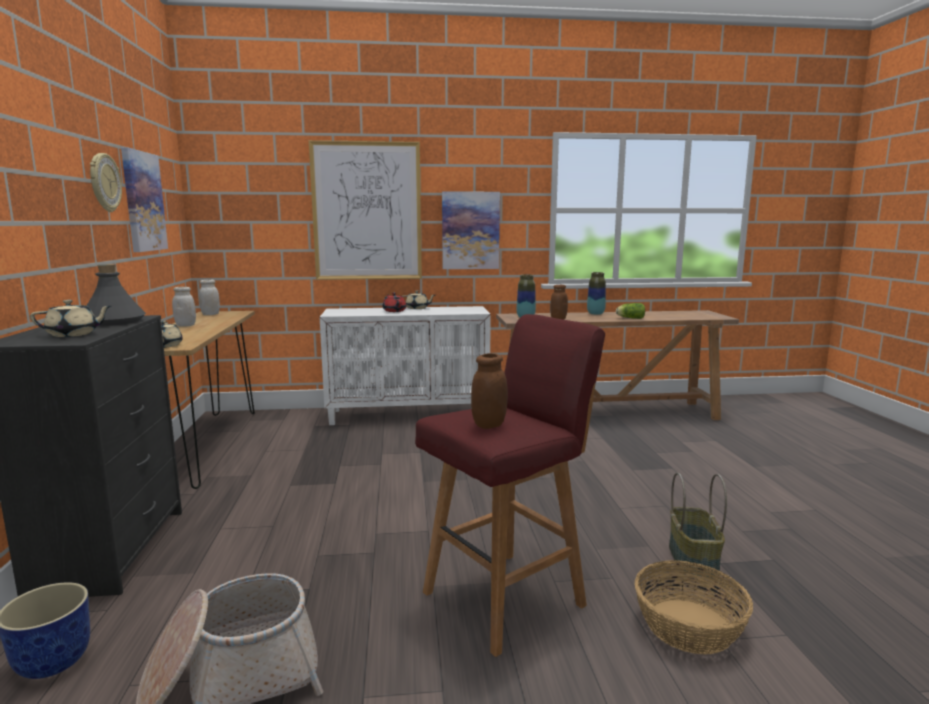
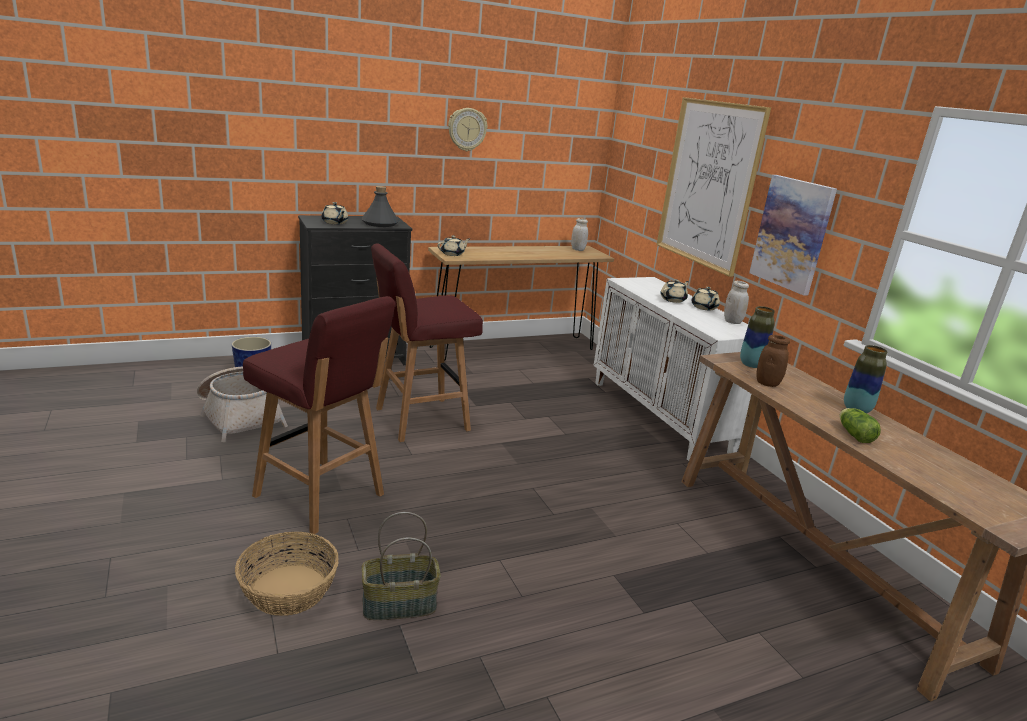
camera: 70 degrees right, 10 degrees up
picture [121,147,168,252] -> none
white jar [172,287,196,327] -> white jar moved to [724,281,749,324]
red teapot [382,293,406,312] -> beige teapot [660,279,689,303]
brown jar [471,353,508,429] -> none
none -> red stool [371,244,483,442]

